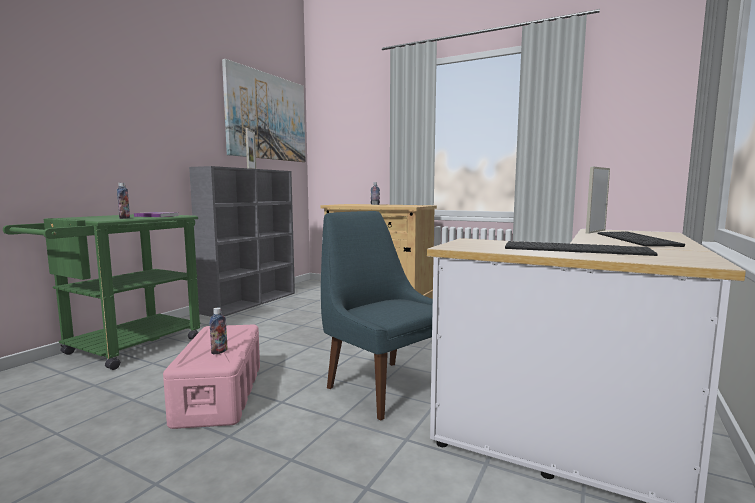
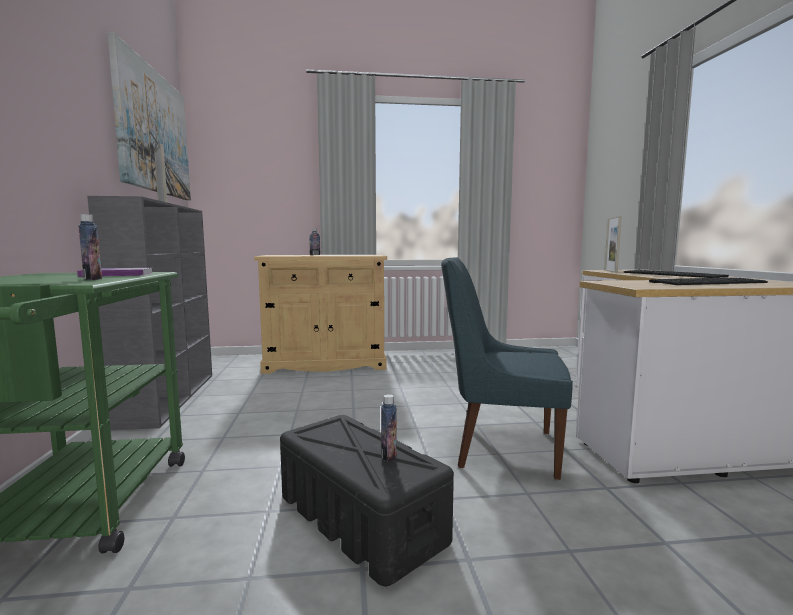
camera: 35 degrees left, 0 degrees up
pink storage box [163,325,260,429] -> black storage box [280,415,454,586]

